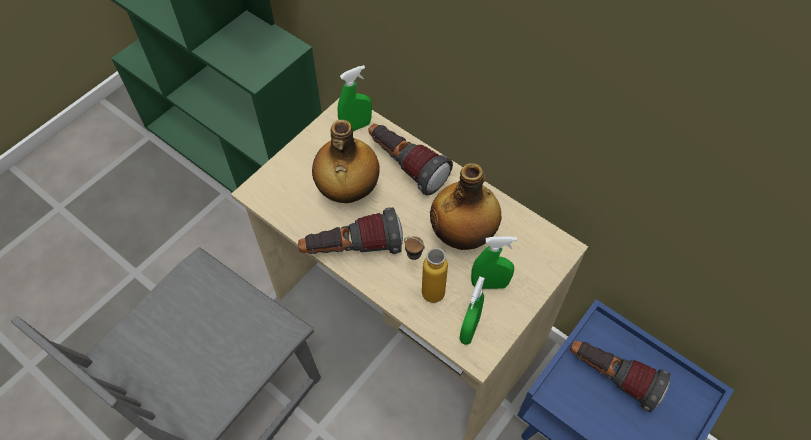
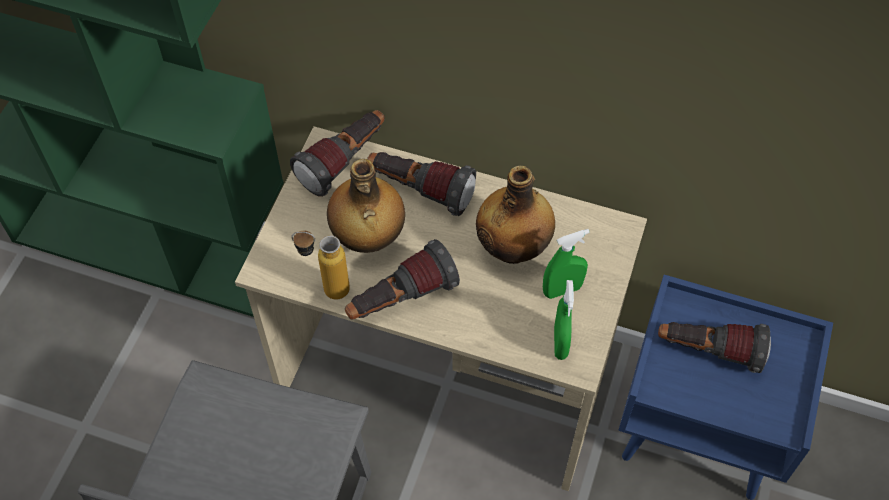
camera: 20 degrees left, 0 degrees up
green spray bottle [337,65,372,131] -> flashlight [290,110,385,196]
bottle [404,236,448,303] -> bottle moved to [291,230,350,300]

